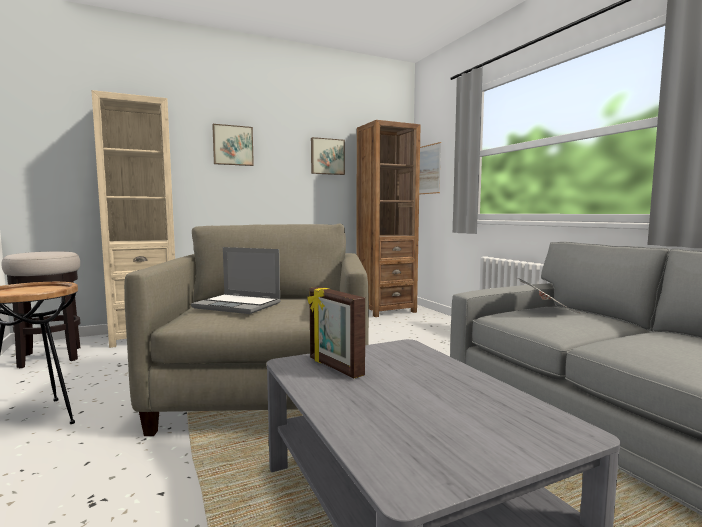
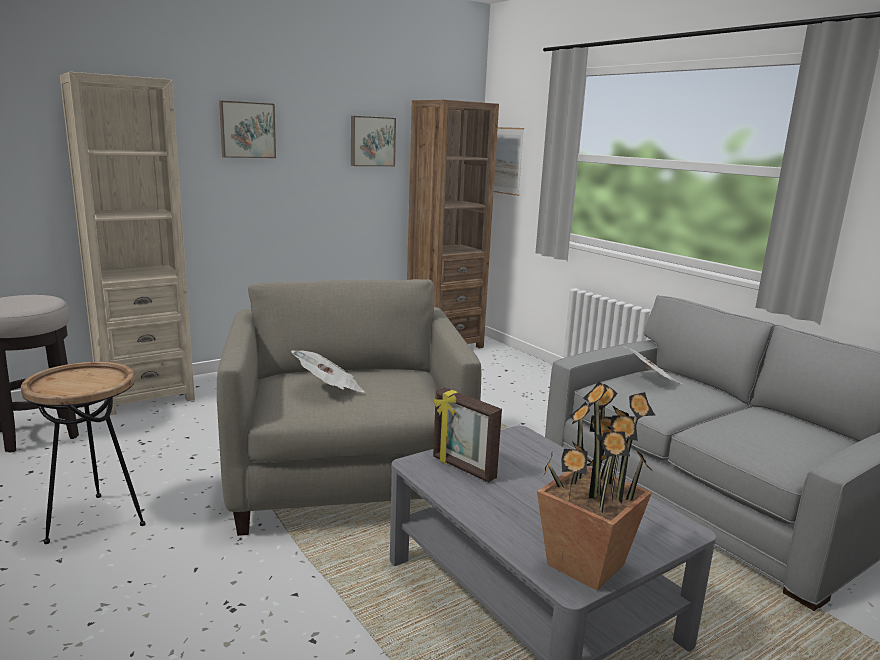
camera: 10 degrees left, 10 degrees up
laptop [191,247,281,314] -> newspaper [291,350,365,393]
none -> potted plant [537,381,655,590]

